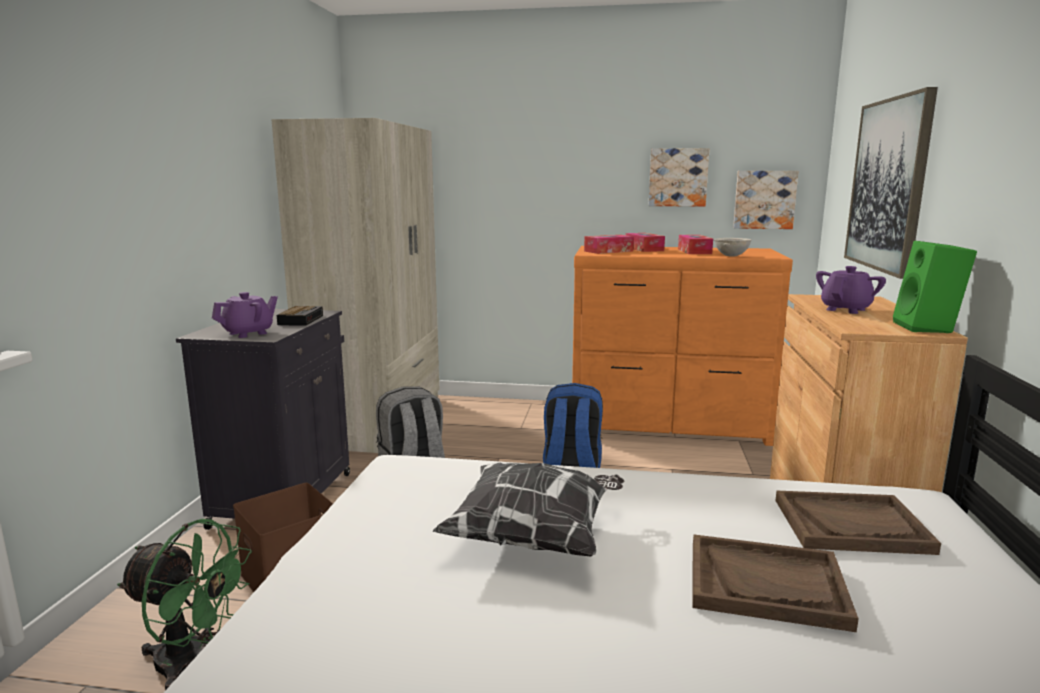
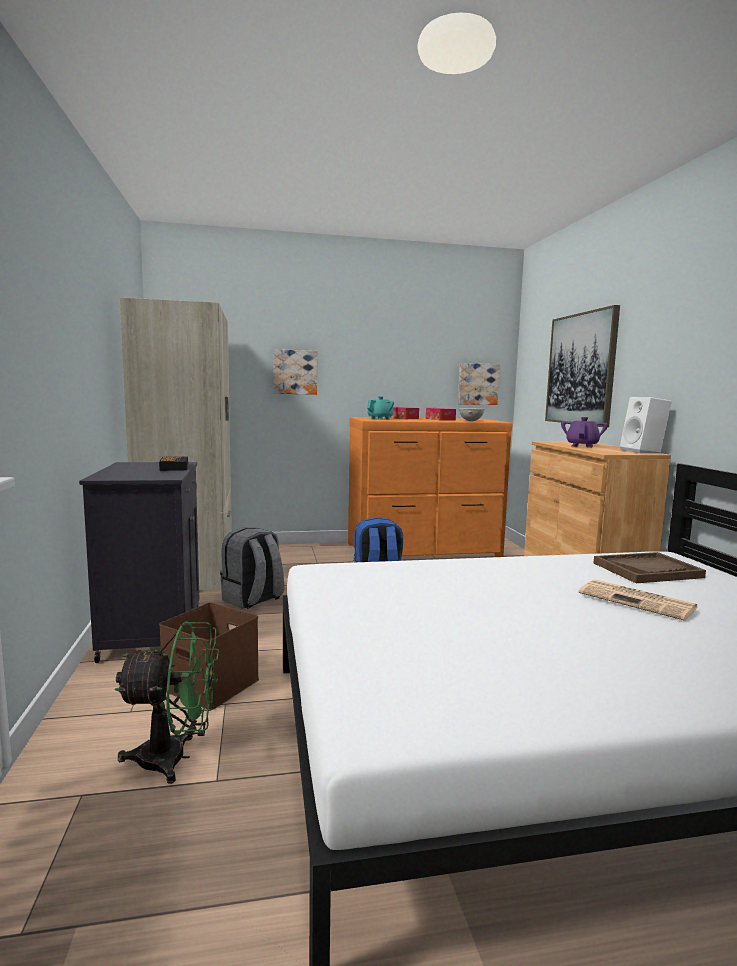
camera: 20 degrees left, 5 degrees down
purple teapot [212,292,278,338] -> none
pillow [433,463,624,557] -> none
tissue box [584,235,634,254] -> turquoise teapot [367,396,394,420]
picture [649,148,709,207] -> picture moved to [273,349,317,395]
brown tray [692,534,859,632] -> newspaper [579,579,698,621]
green speaker [893,241,977,333] -> white speaker [620,397,672,453]

